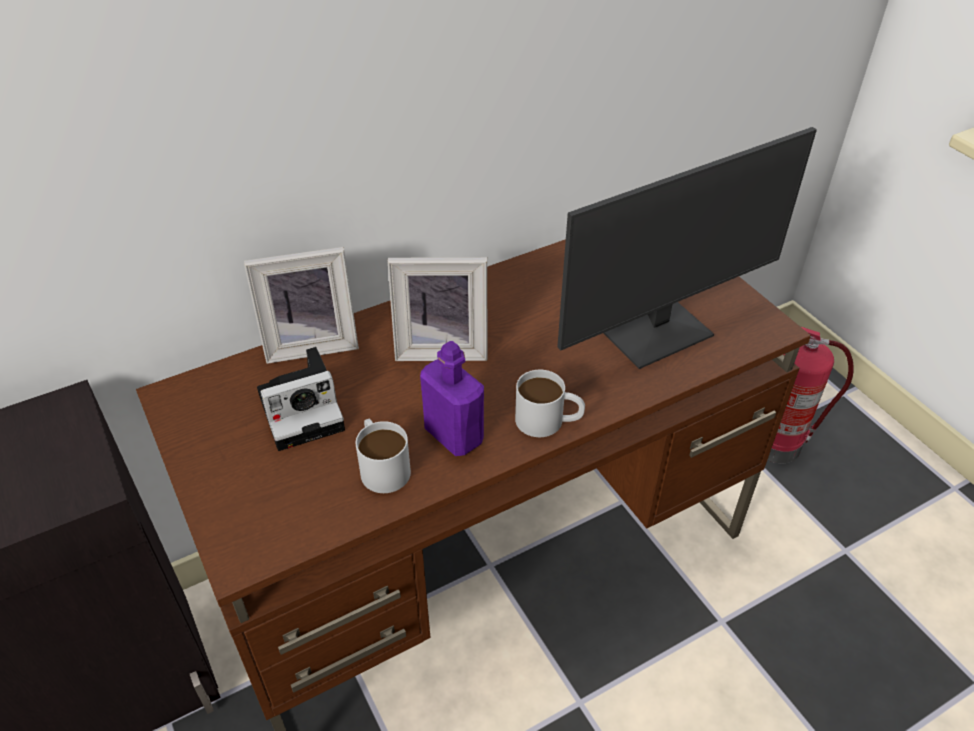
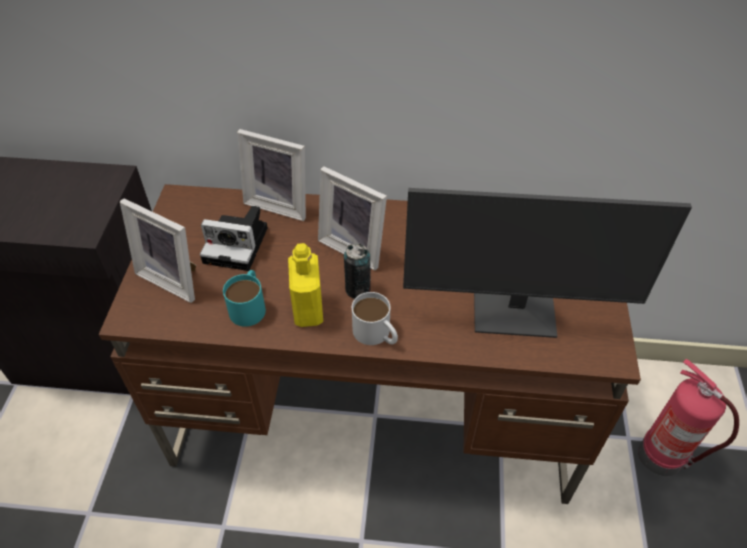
camera: 35 degrees right, 5 degrees up
white mug [355,419,411,493] -> turquoise mug [223,270,266,327]
purple bottle [420,341,484,456] -> yellow bottle [288,243,323,327]
none -> picture frame [120,198,196,303]
none -> can [344,244,371,299]

